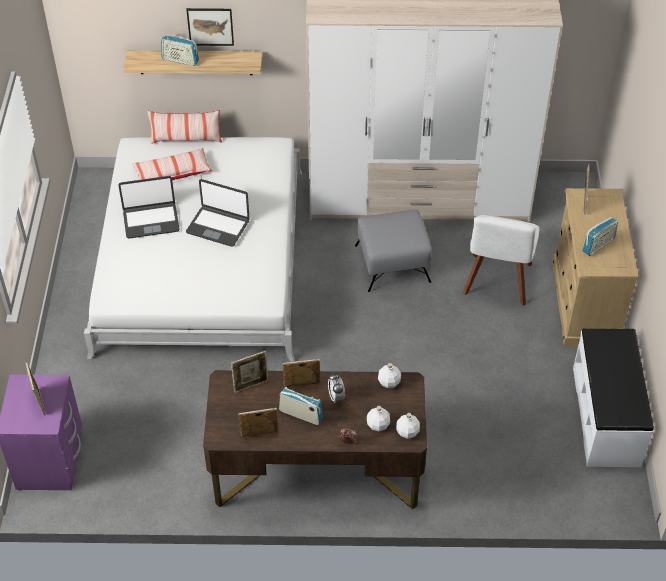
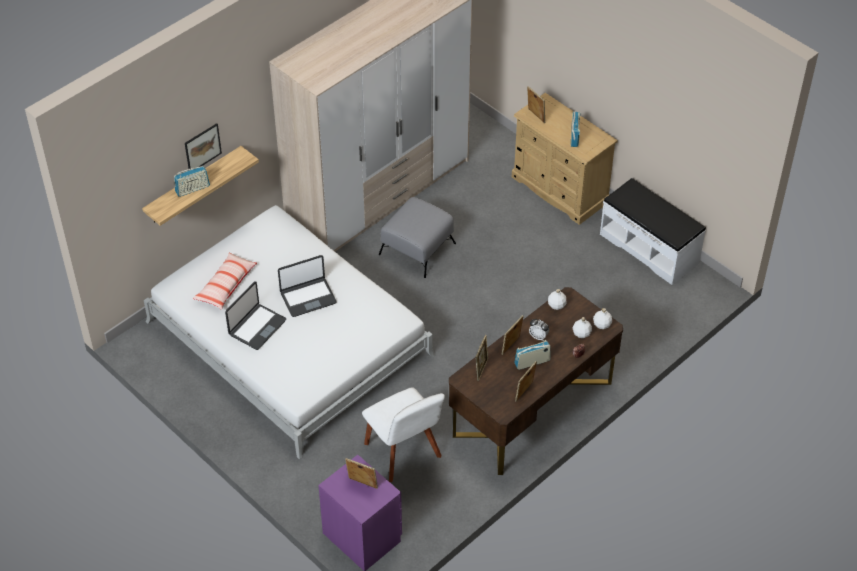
camera: 45 degrees left, 0 degrees up
pillow [147,110,222,144] -> none
white chair [463,215,540,306] -> white chair moved to [362,387,445,482]

